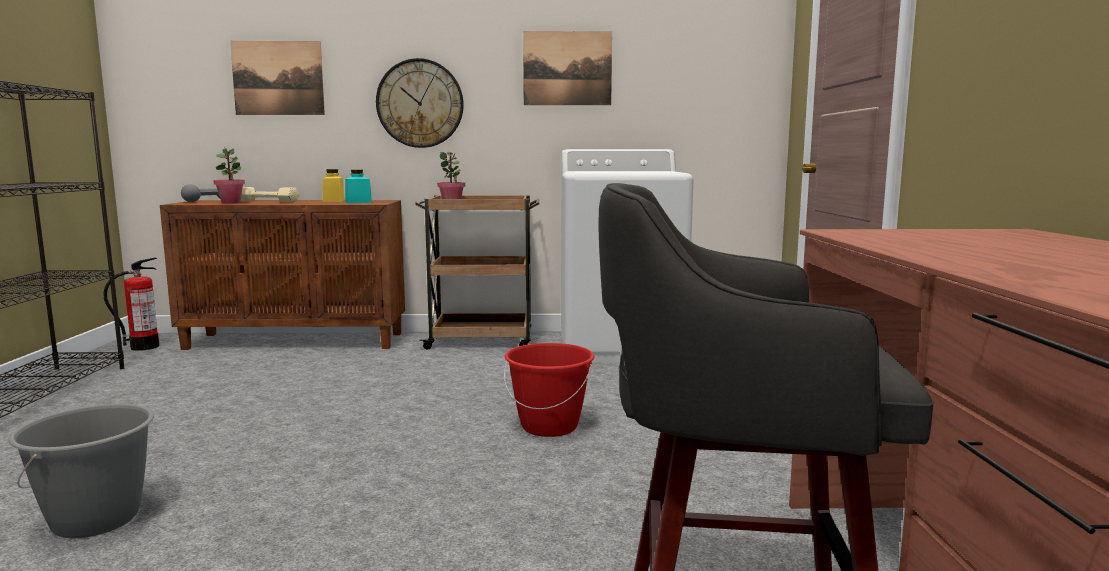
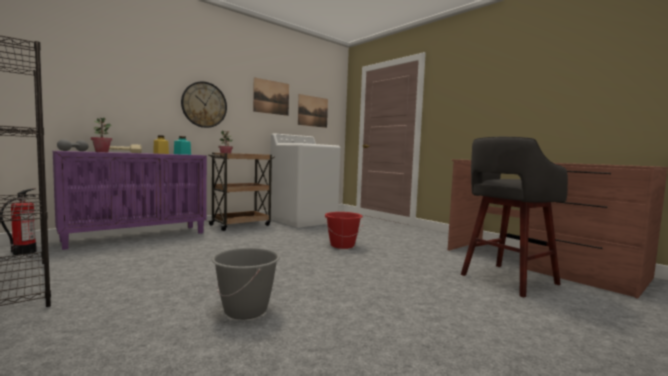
camera: 40 degrees left, 5 degrees down
brown cabinet [160,200,405,350] -> purple cabinet [53,151,207,250]
picture [230,41,325,115] -> picture moved to [298,94,328,128]

